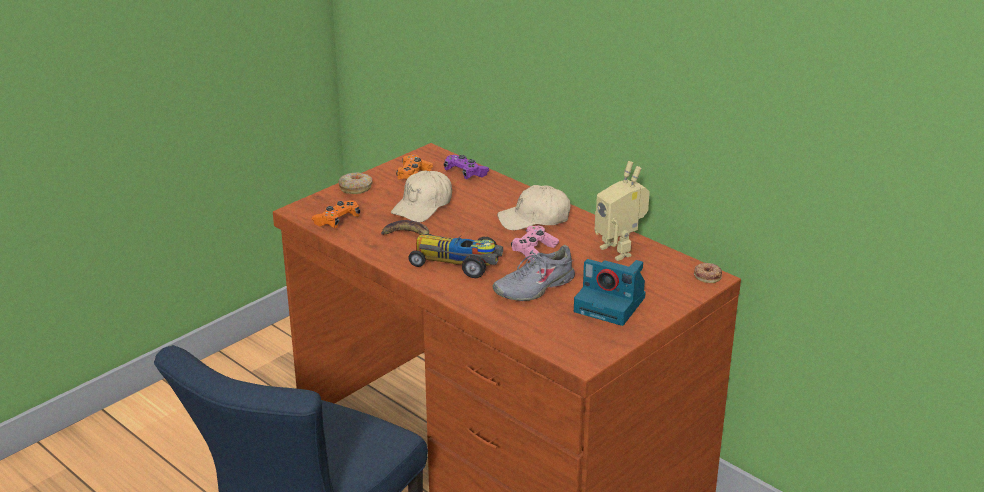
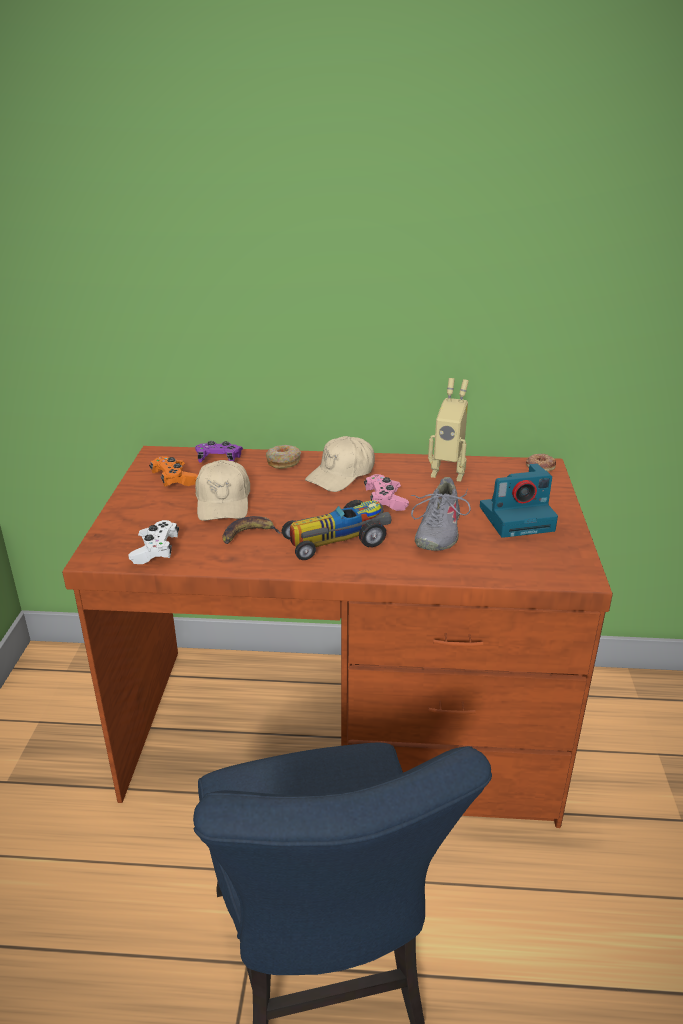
camera: 40 degrees left, 0 degrees up
orange game controller [312,201,360,228] -> white game controller [129,520,179,564]
donut [338,172,373,194] -> donut moved to [266,445,301,469]

